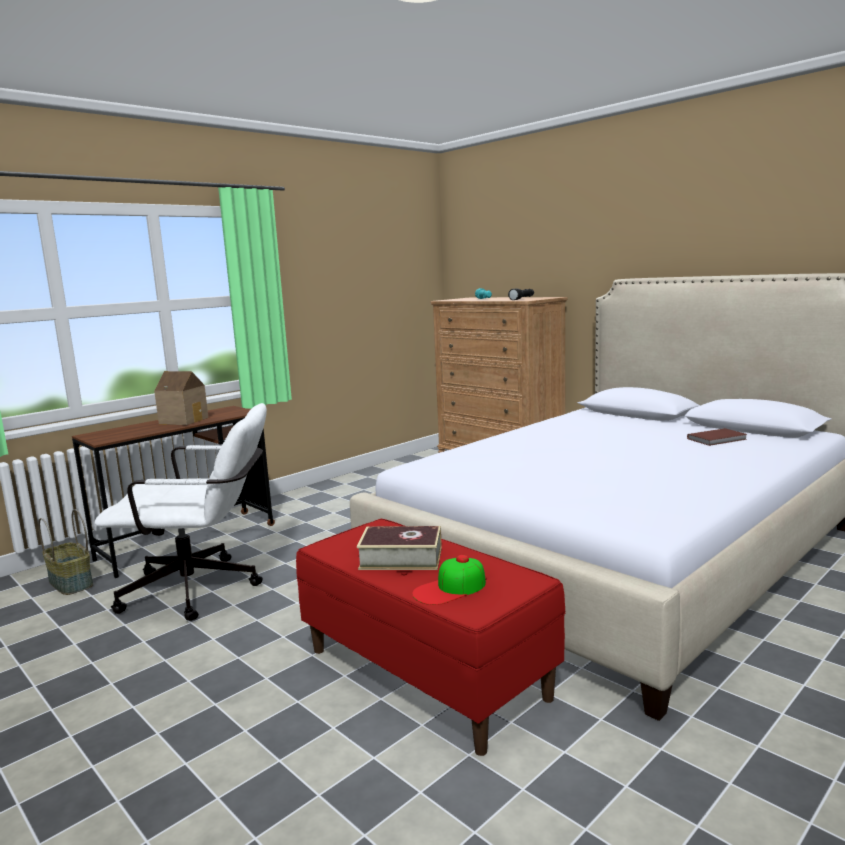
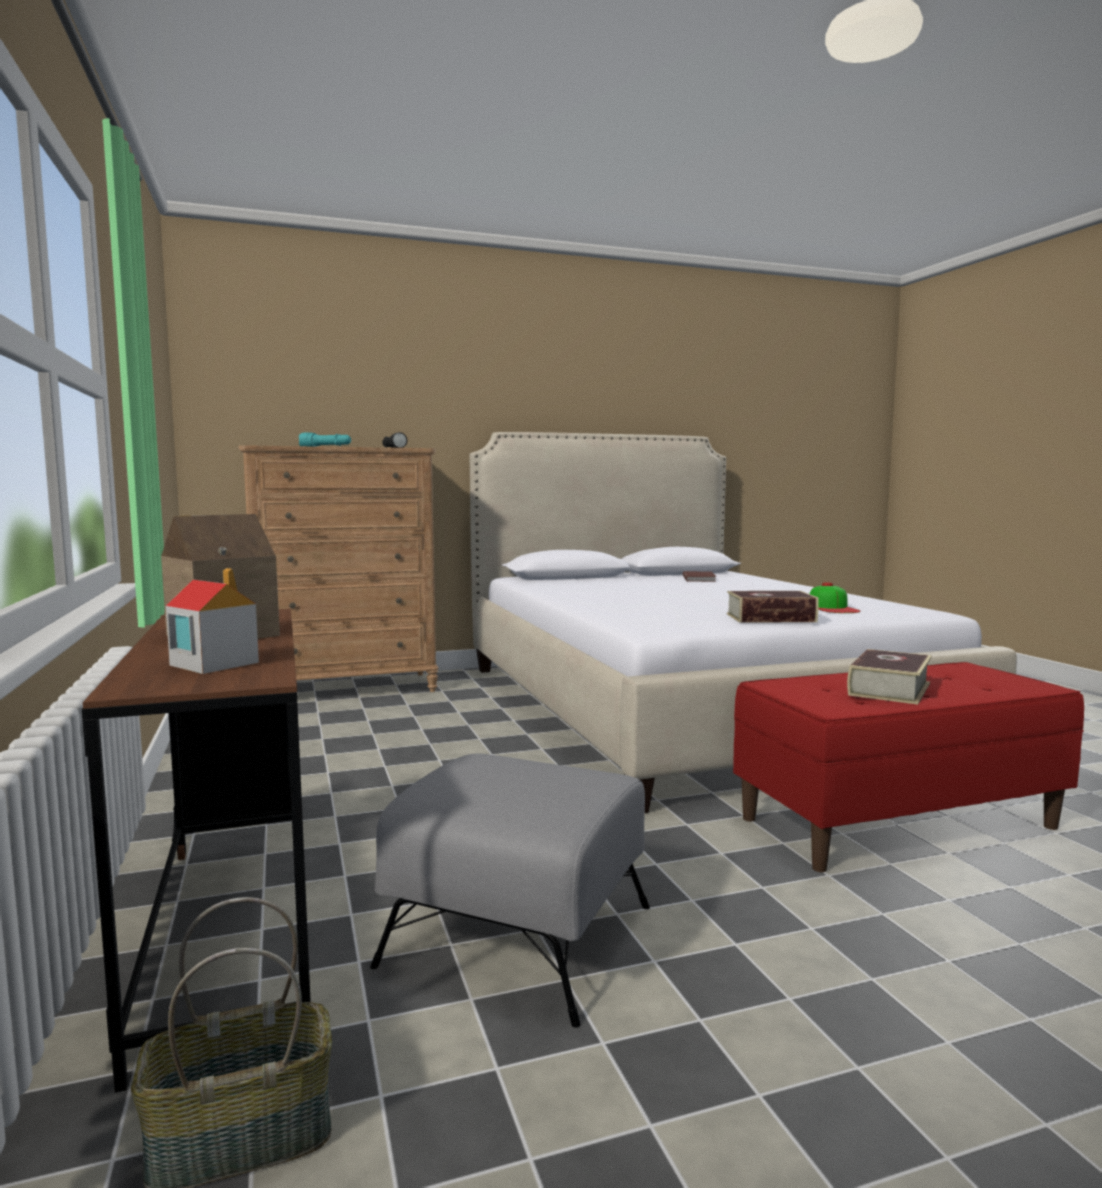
camera: 65 degrees left, 5 degrees down
white office chair [95,403,267,621] -> grey ottoman [370,753,650,1028]
cap [412,555,486,605] -> cap moved to [810,582,861,613]
none -> toy house [166,568,259,674]
none -> book [727,591,819,623]

